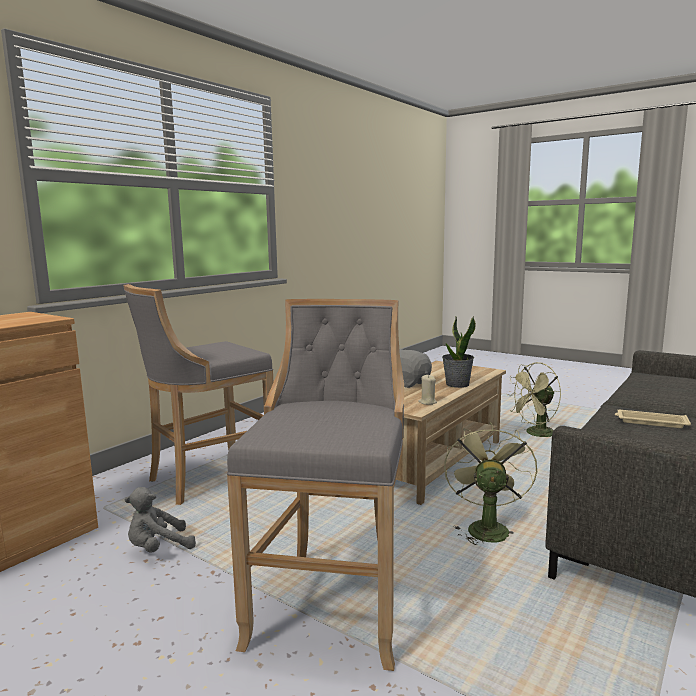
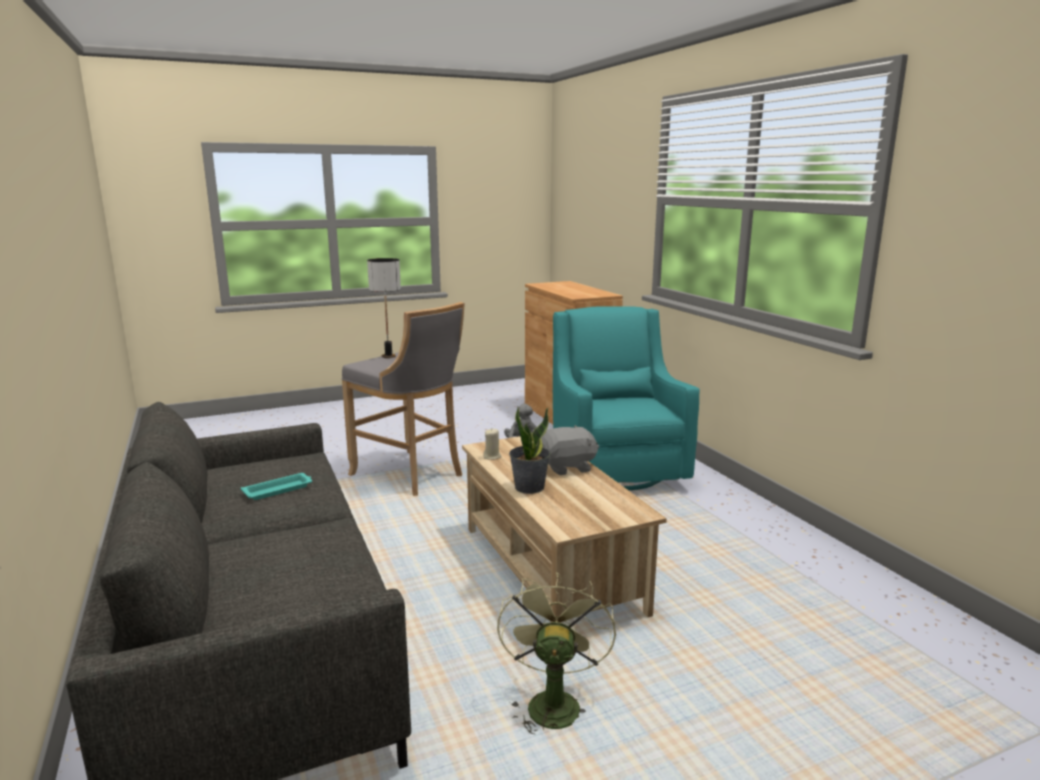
camera: 120 degrees right, 5 degrees up
grey stool [123,284,273,505] -> turquoise armchair [553,306,700,490]
green fan [444,422,537,545] -> none
beige tray [615,410,691,428] -> turquoise tray [241,473,312,500]
none -> table lamp [367,258,401,358]

